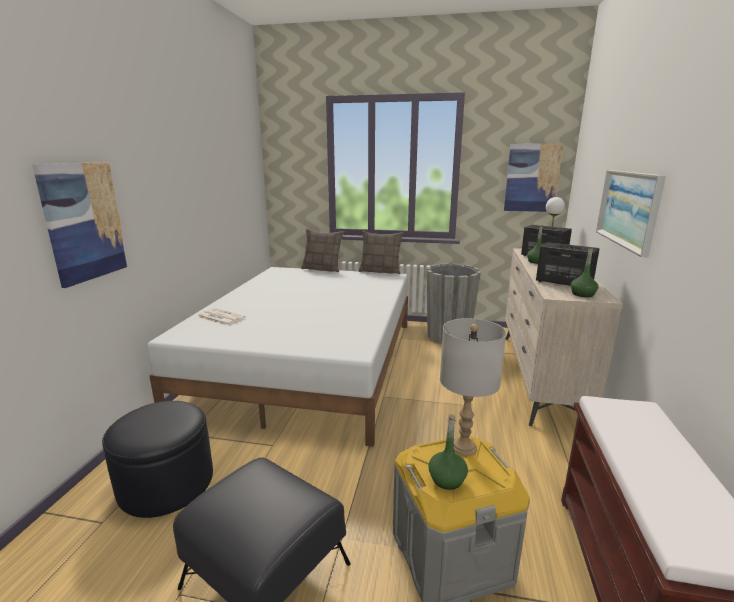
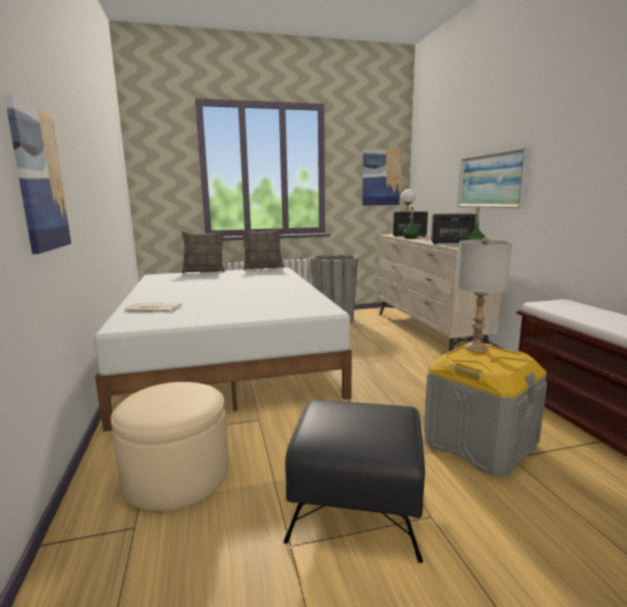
camera: 25 degrees left, 5 degrees down
black ottoman [102,401,213,518] -> beige ottoman [111,382,229,511]
green bottle [428,414,468,490] -> none

